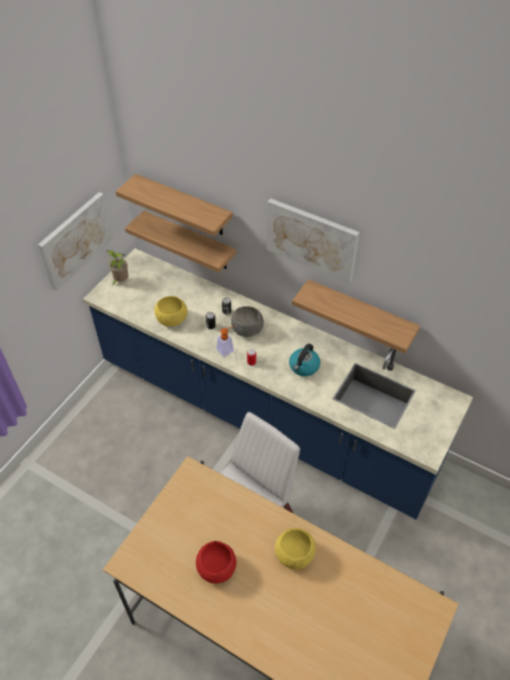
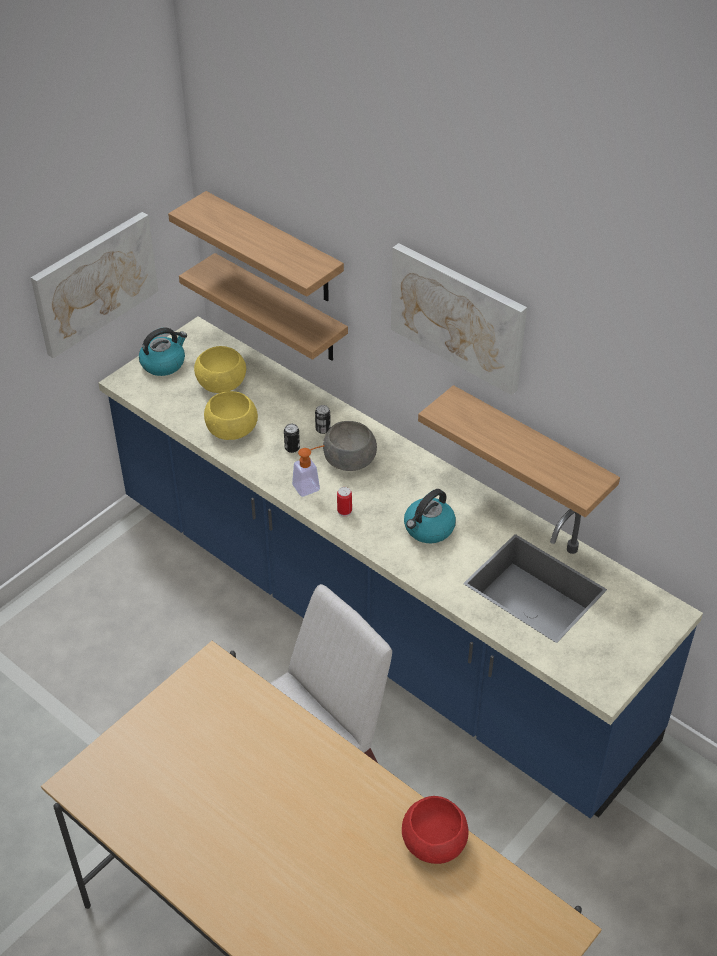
camera: 10 degrees right, 5 degrees down
potted plant [104,250,128,285] -> kettle [139,328,187,376]
red bowl [196,541,236,583] -> red bowl moved to [402,796,469,864]
yellow bowl [275,528,316,569] -> yellow bowl moved to [194,346,246,393]

